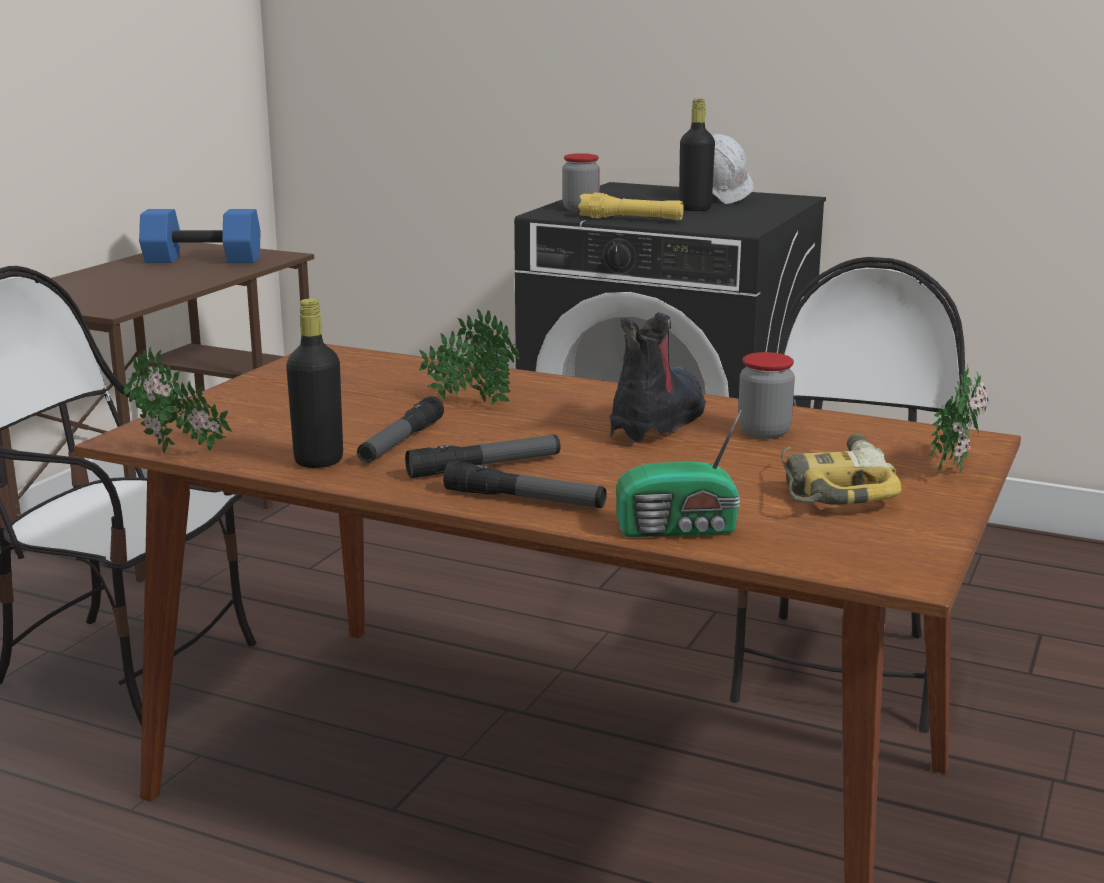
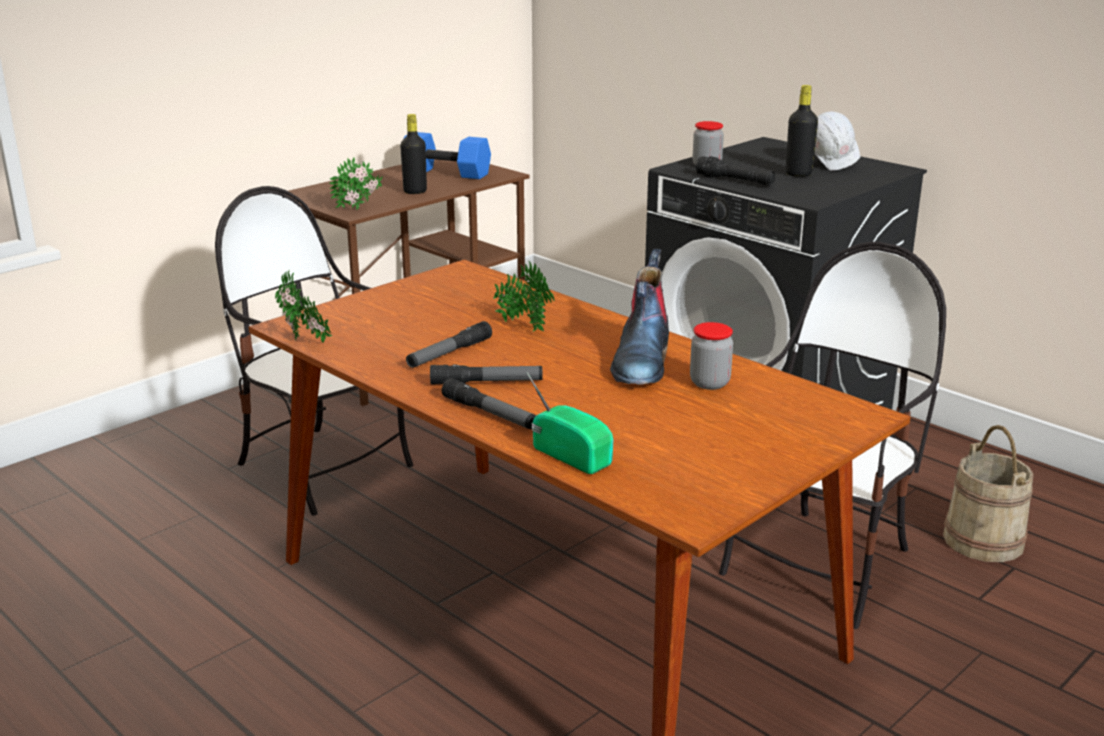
camera: 20 degrees right, 5 degrees up
black bottle [286,298,343,468] -> black bottle moved to [400,114,427,194]
yellow flashlight [578,192,684,220] -> black flashlight [695,156,775,186]
boot [610,312,706,443] -> boot turned 150 degrees clockwise [610,249,669,385]
radio [616,410,742,537] -> radio turned 150 degrees counterclockwise [527,372,614,474]
power drill [781,433,902,505] -> none
potted plant [928,365,989,473] -> potted plant moved to [329,157,382,210]
none -> beige bucket [943,425,1034,562]

